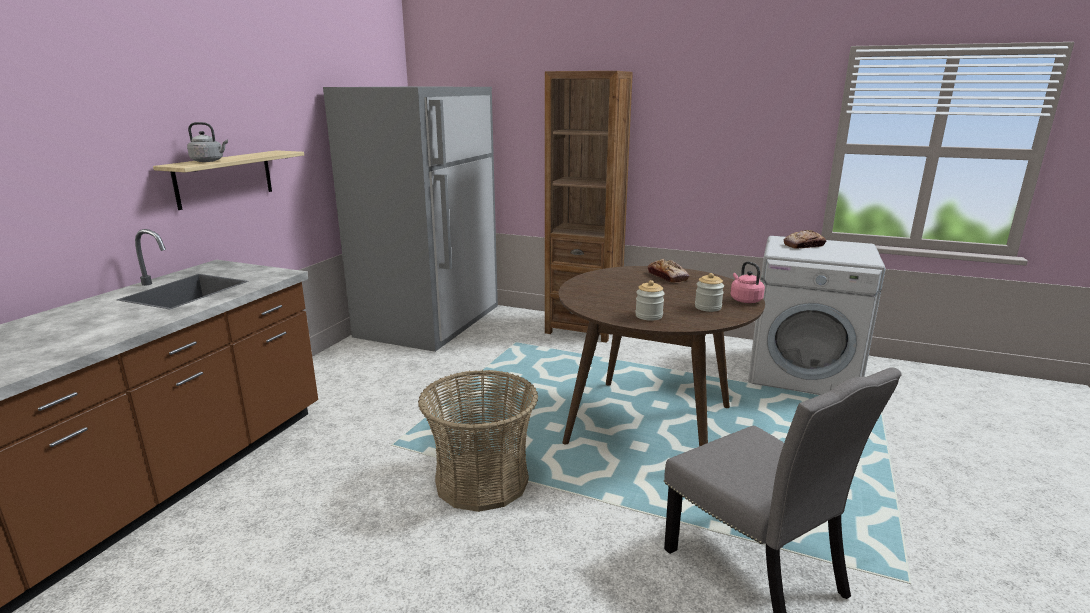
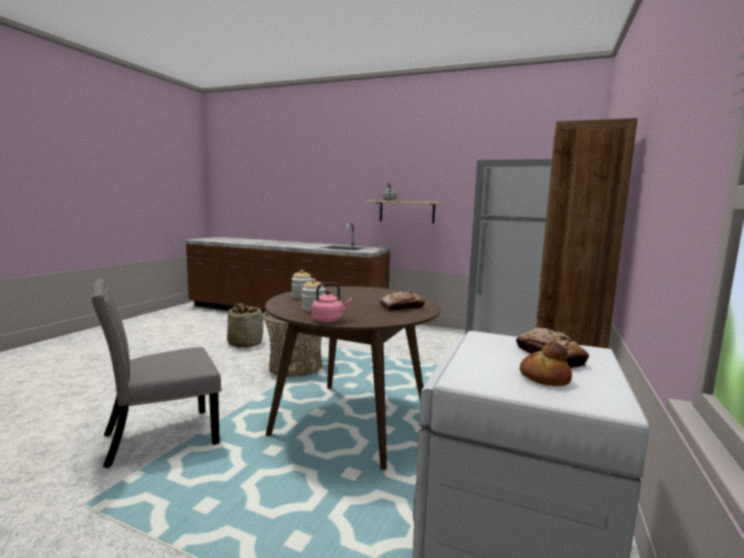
camera: 90 degrees right, 10 degrees down
none -> basket [227,303,263,348]
none -> bread [520,342,572,386]

